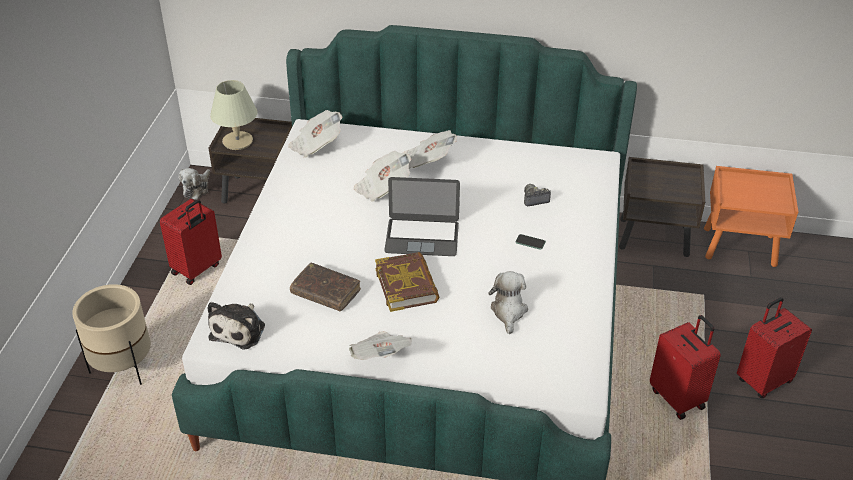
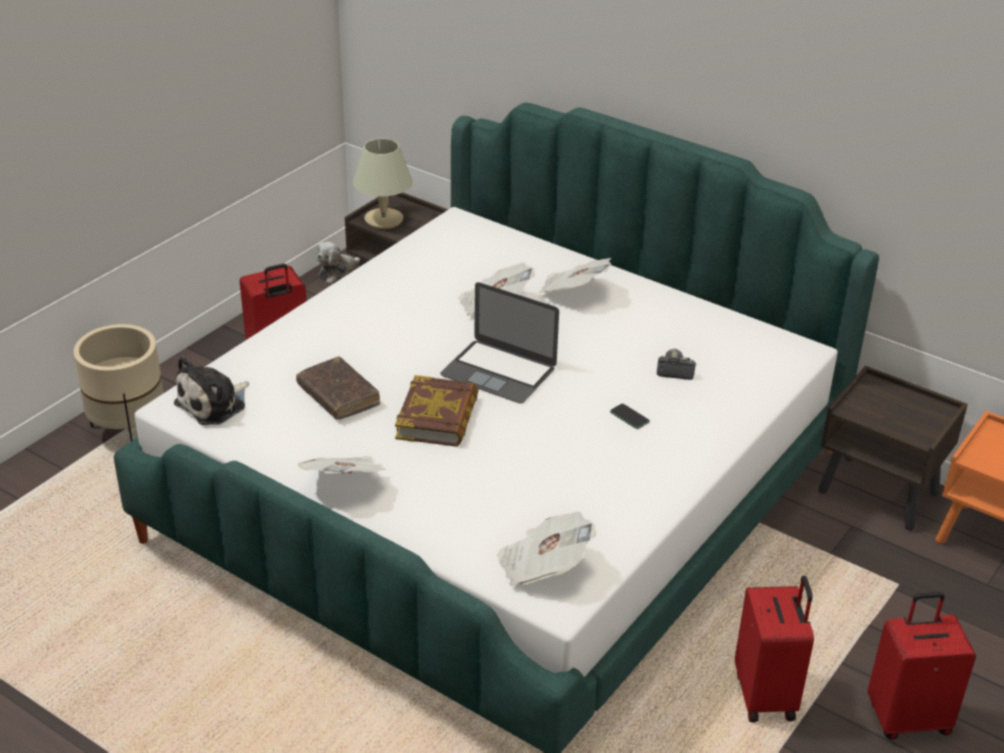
camera: 25 degrees right, 5 degrees down
newspaper [289,110,343,158] -> newspaper moved to [497,512,596,586]
plush toy [488,271,528,334] -> none

